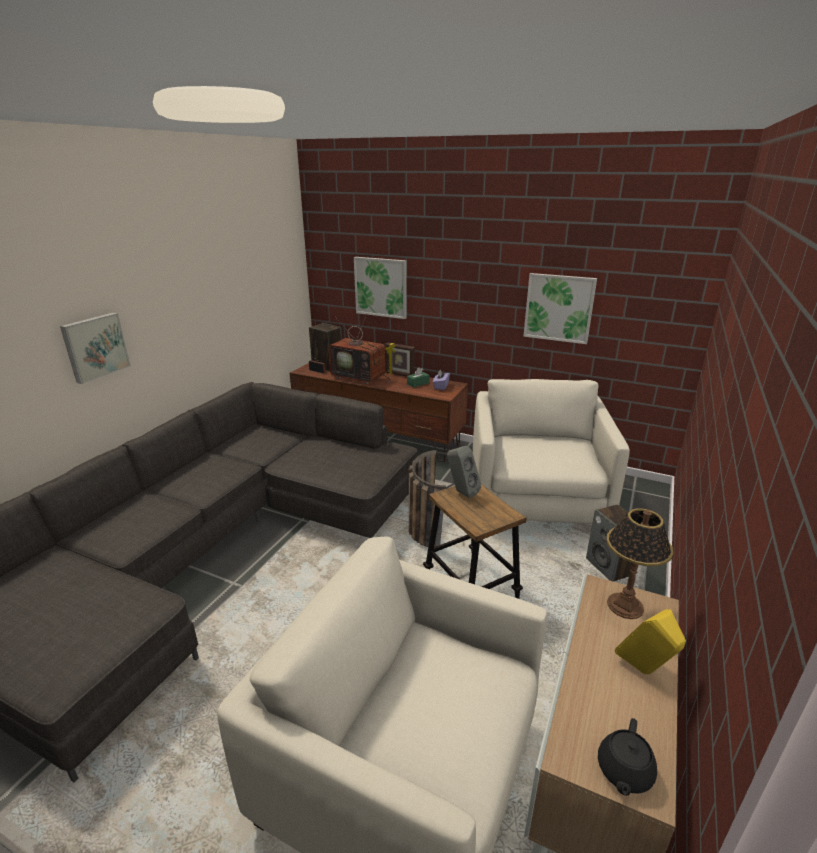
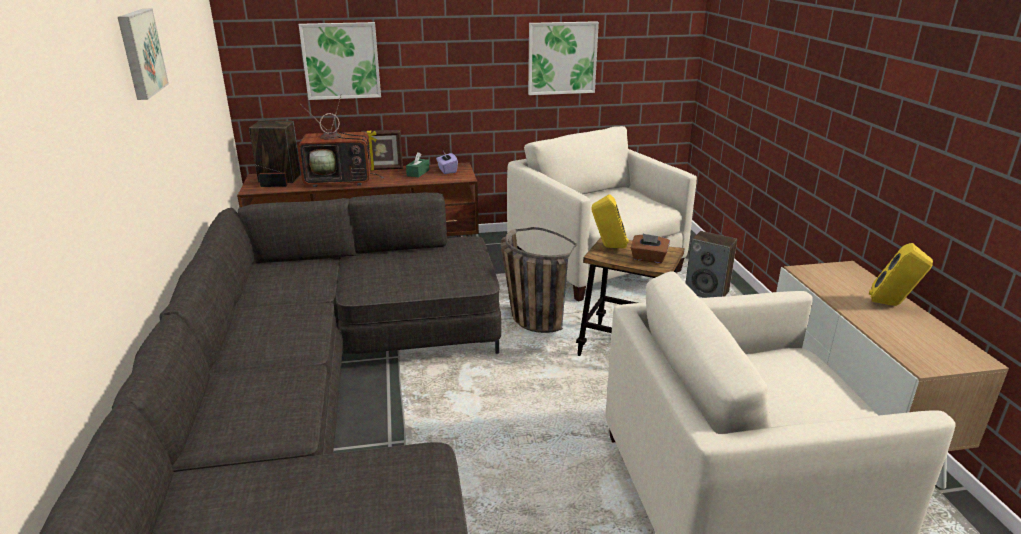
camera: 35 degrees left, 0 degrees up
picture [60,313,131,384] -> picture moved to [118,9,169,100]
grey speaker [447,446,481,498] -> yellow speaker [592,194,629,248]
black teapot [598,718,657,796] -> none
table lamp [607,508,673,619] -> none
none -> brown tissue box [631,234,670,264]

